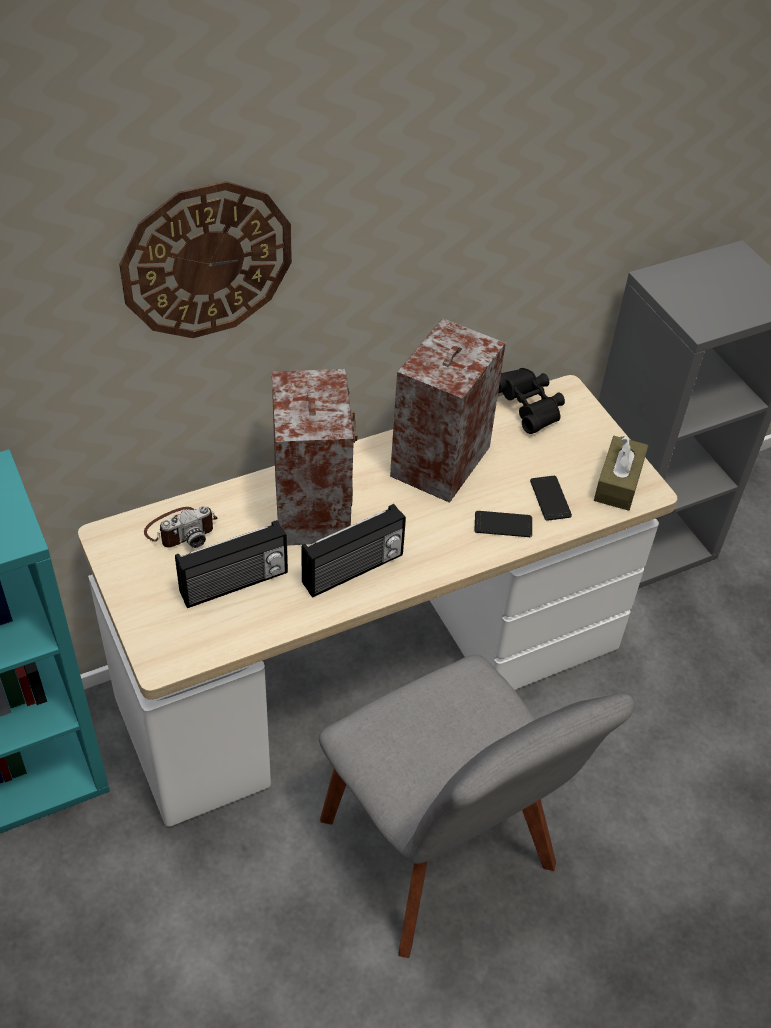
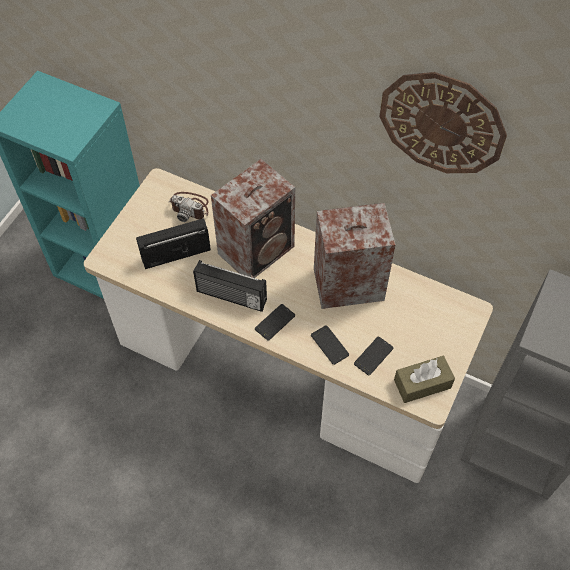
camera: 55 degrees right, 10 degrees up
wall clock [119,181,292,338] -> wall clock moved to [379,72,507,173]
radio [175,520,288,608] -> radio turned 135 degrees clockwise [136,218,211,269]
grey chair [319,655,634,958] -> none
black binoculars [498,368,565,434] -> none
none -> phone [255,304,295,341]

